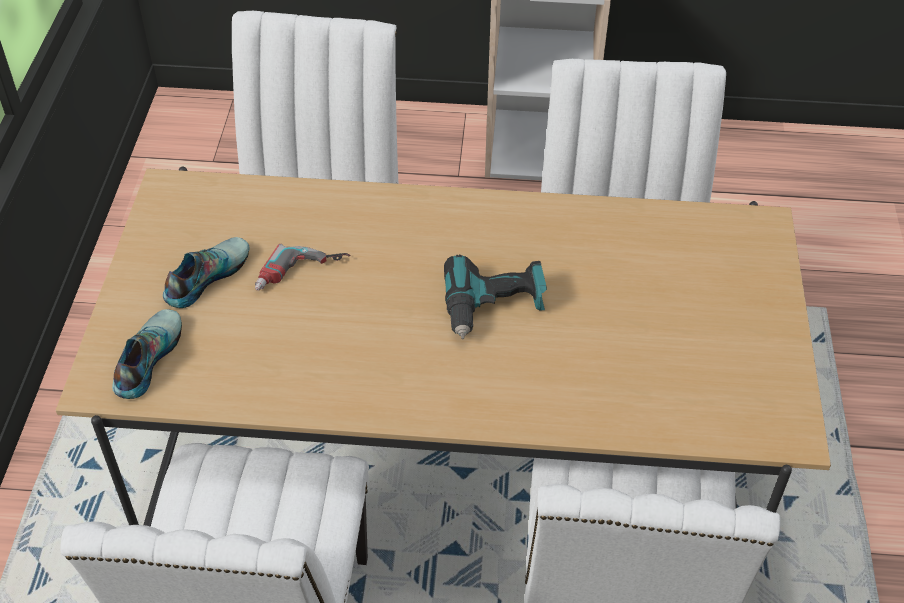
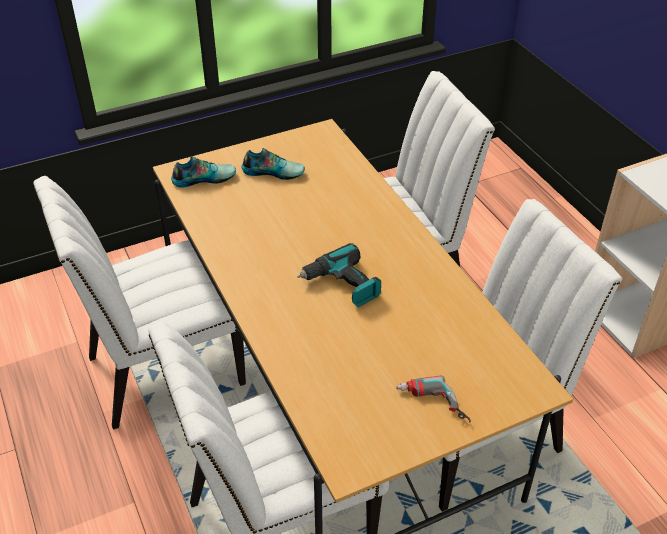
camera: 60 degrees right, 5 degrees down
power drill [255,244,351,291] -> power drill moved to [396,376,471,423]

